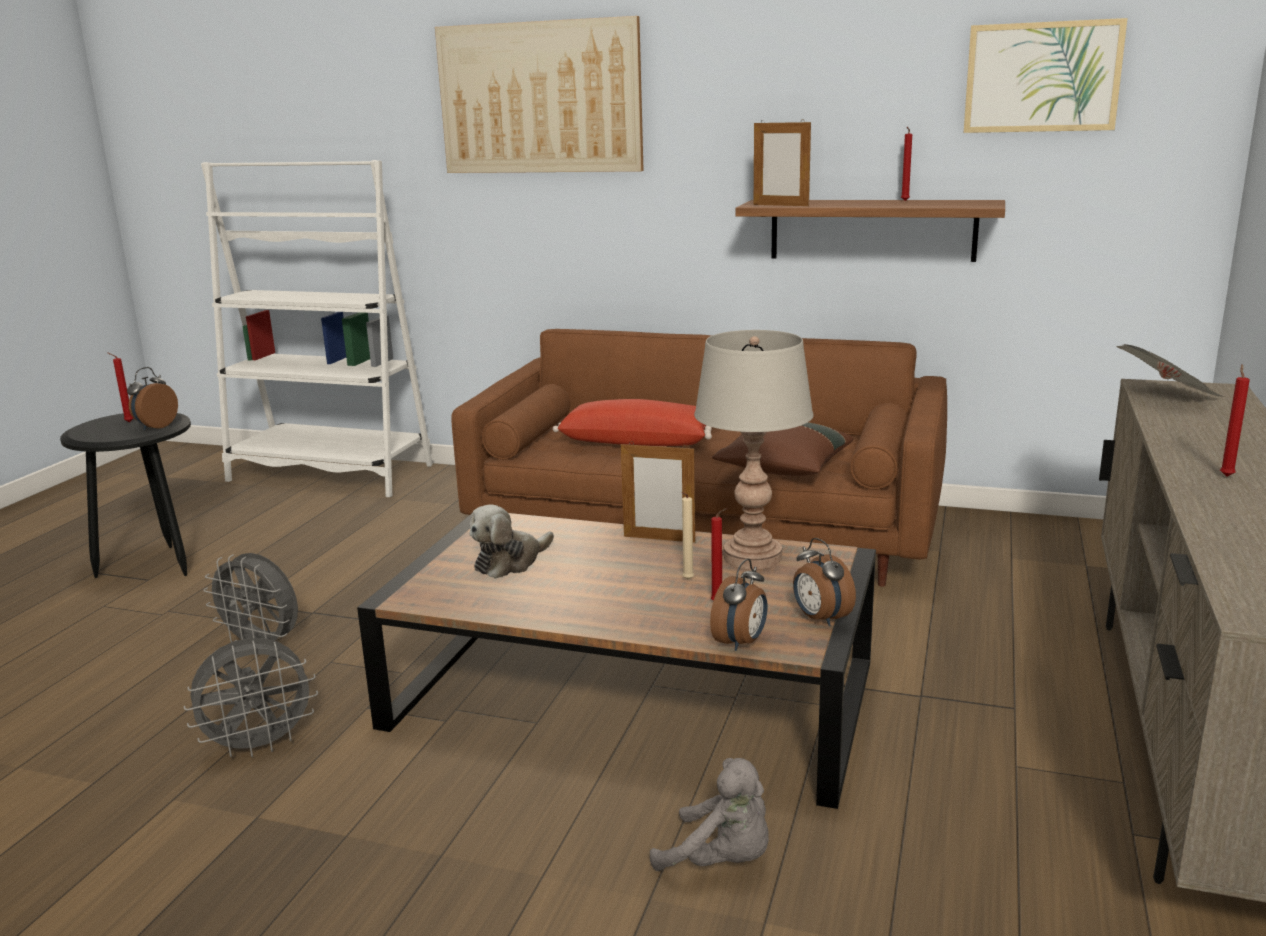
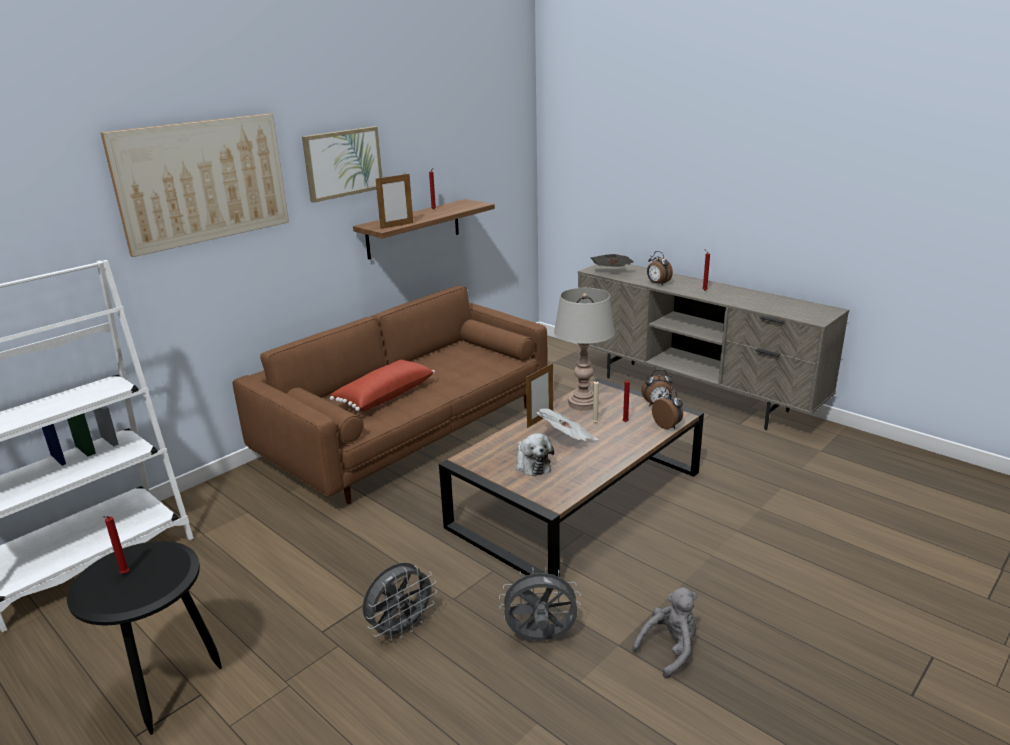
camera: 65 degrees left, 5 degrees up
alarm clock [127,367,178,430] -> alarm clock moved to [647,251,673,286]
grey fan [184,638,318,757] -> grey fan turned 90 degrees counterclockwise [499,567,581,641]
grey plush toy [650,758,769,871] -> grey plush toy moved to [632,587,698,678]
brown pillow [712,422,853,476] -> none
picture [964,18,1128,133] -> picture moved to [302,126,382,203]
none -> newspaper [536,409,598,441]

